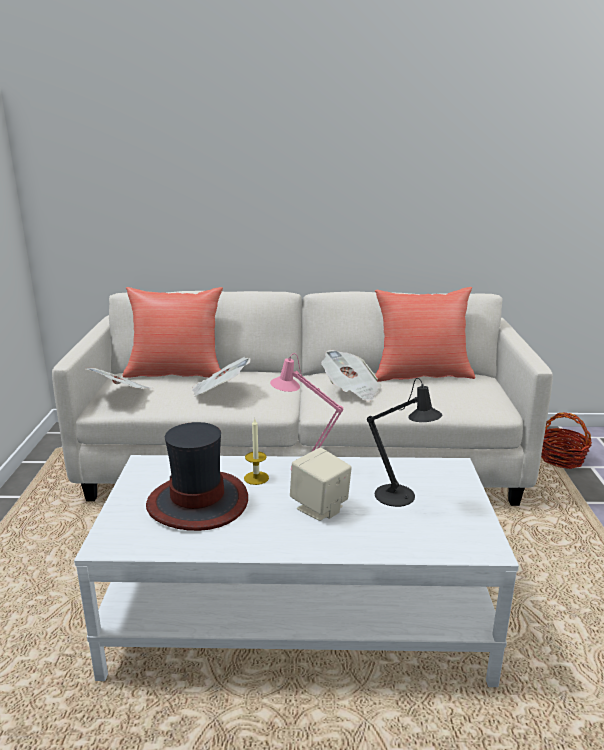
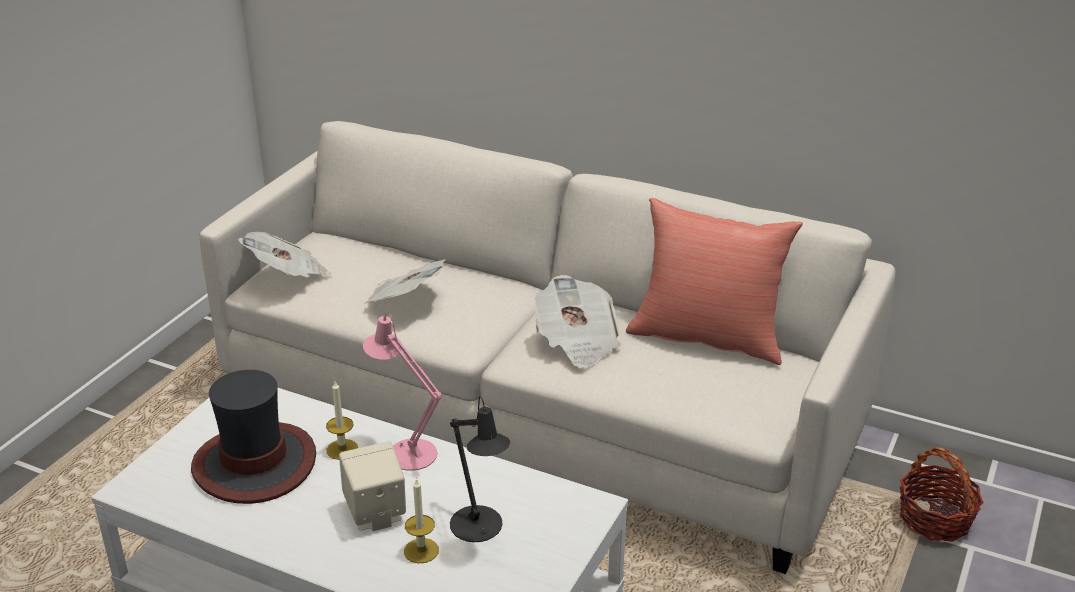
camera: 25 degrees right, 10 degrees up
red pillow [123,287,223,378] -> none
none -> candle [404,478,439,563]

